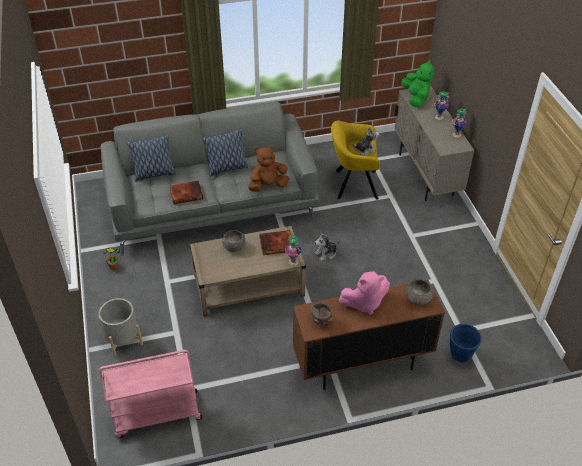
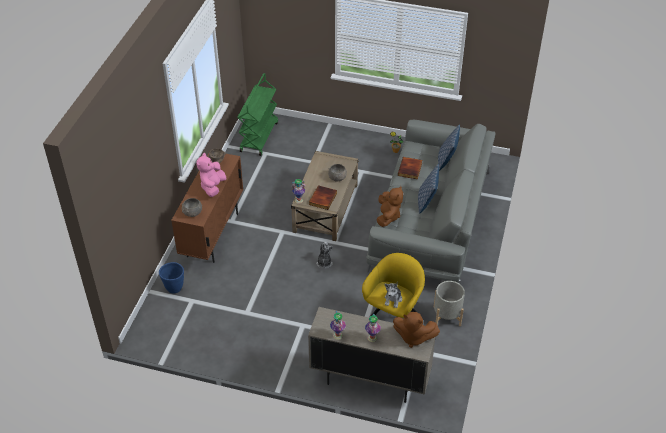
camera: 120 degrees right, 0 degrees up
grey planter [99,298,143,357] -> grey planter moved to [434,281,465,326]
pink cart [99,350,202,438] -> green cart [237,73,278,156]
green plush toy [402,60,434,108] -> brown plush toy [393,312,440,348]

